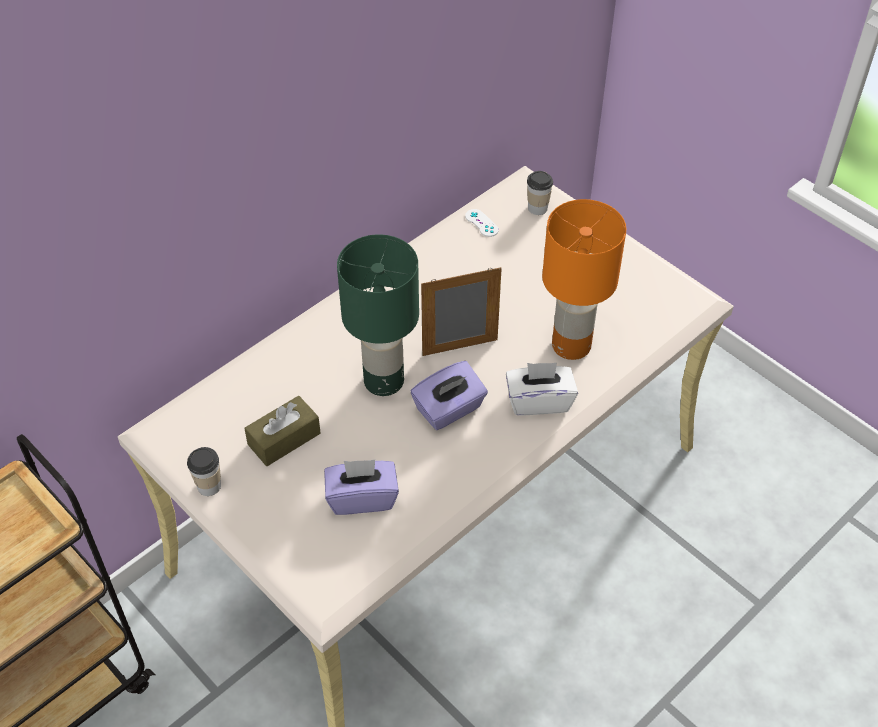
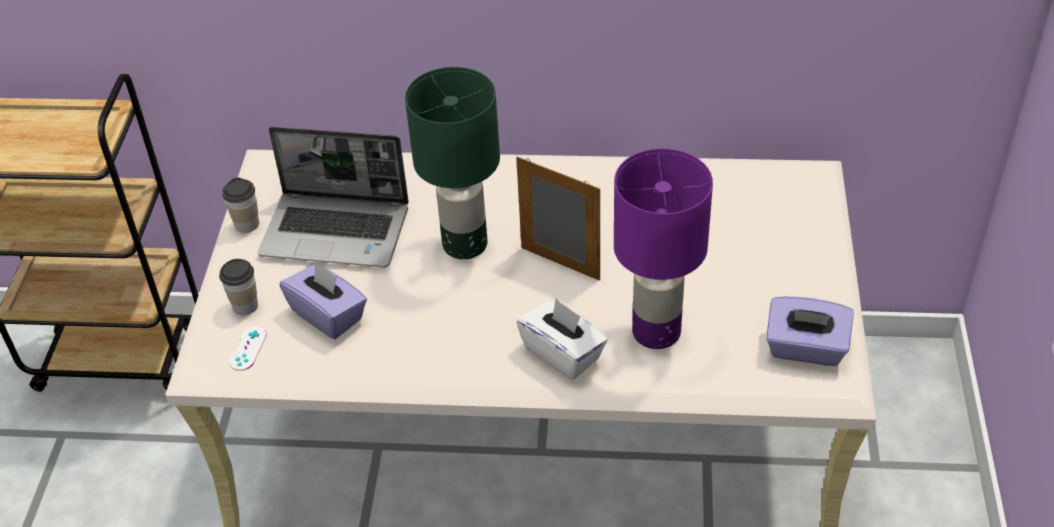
camera: 50 degrees right, 5 degrees down
brown tissue box [244,396,321,466] -> laptop [258,126,409,267]
purple tissue box [411,361,488,430] -> purple tissue box moved to [766,296,854,366]
white game controller [465,209,499,237] -> white game controller moved to [229,326,266,371]
cup [527,171,553,215] -> cup moved to [219,259,258,315]
orange table lamp [542,199,626,360] -> purple table lamp [614,148,713,349]

